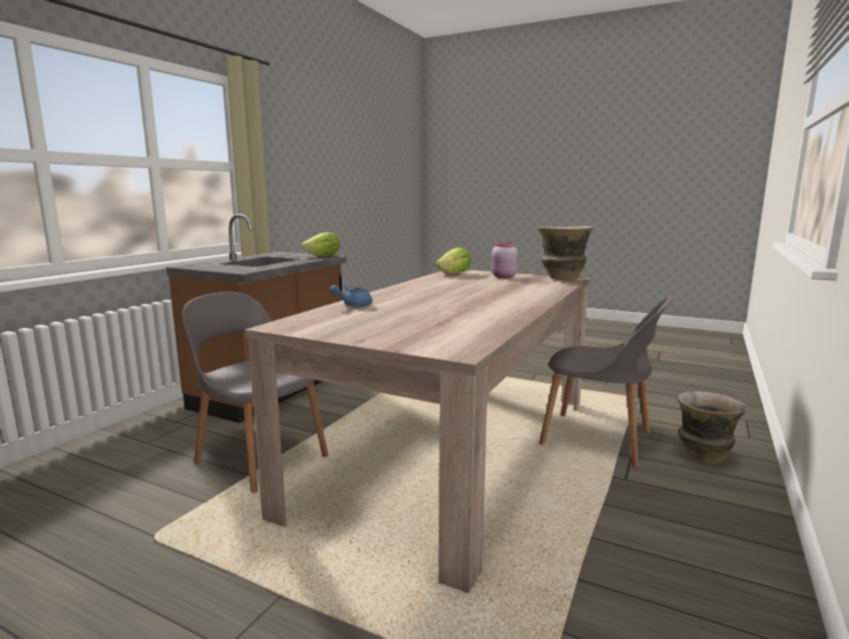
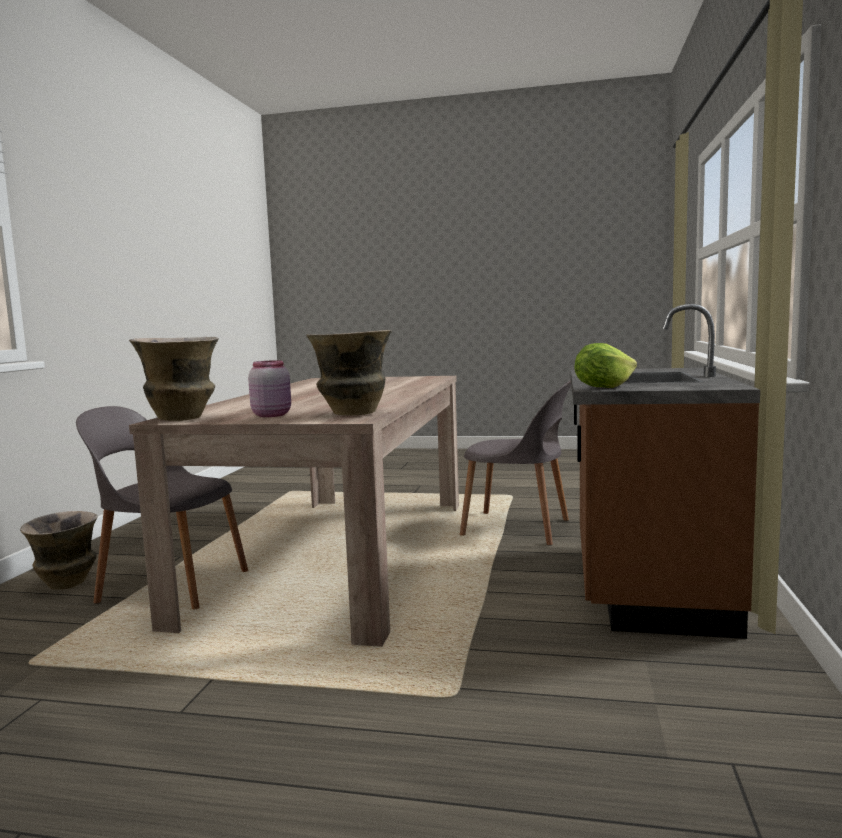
camera: 165 degrees right, 5 degrees down
blue teapot [330,285,372,307] -> none
lettuce [436,247,471,274] -> vase [306,330,392,415]

